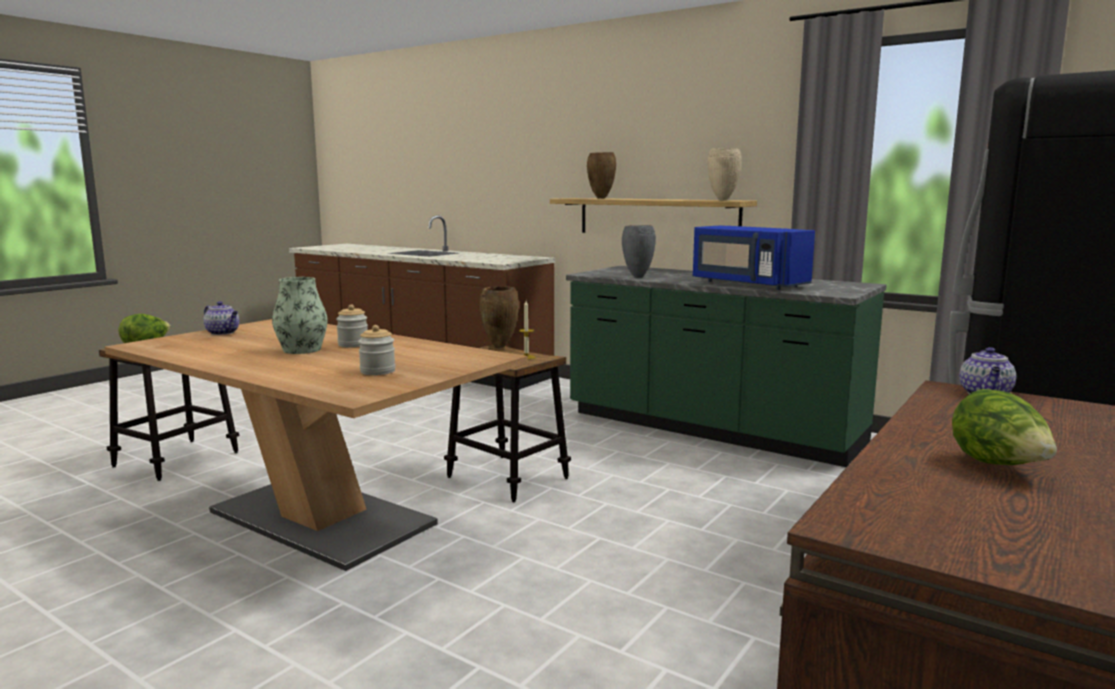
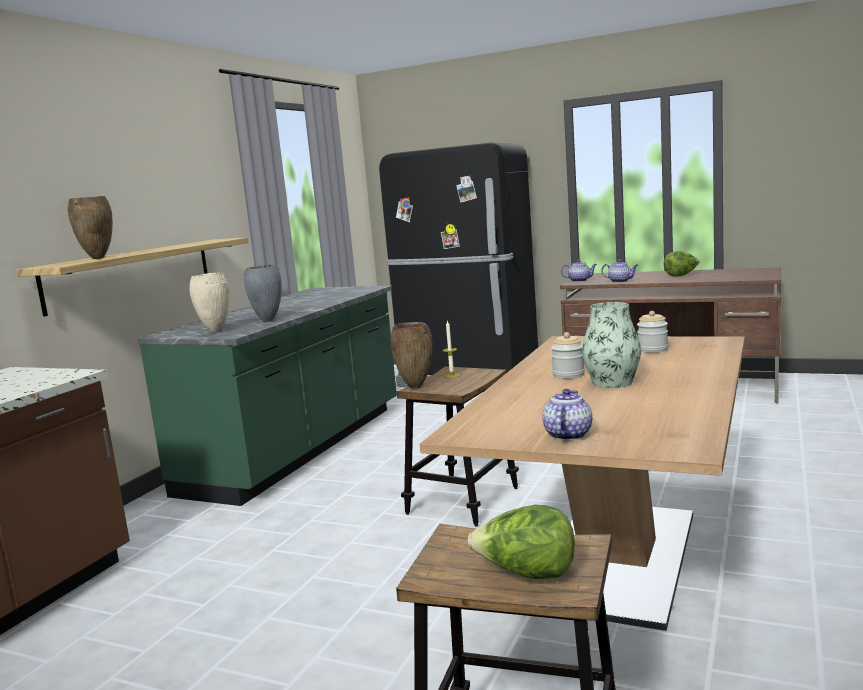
camera: 100 degrees left, 0 degrees up
blue microwave [693,225,815,290] -> none
beige vase [708,148,742,201] -> beige vase moved to [189,272,229,332]
none -> teapot [601,260,638,283]

